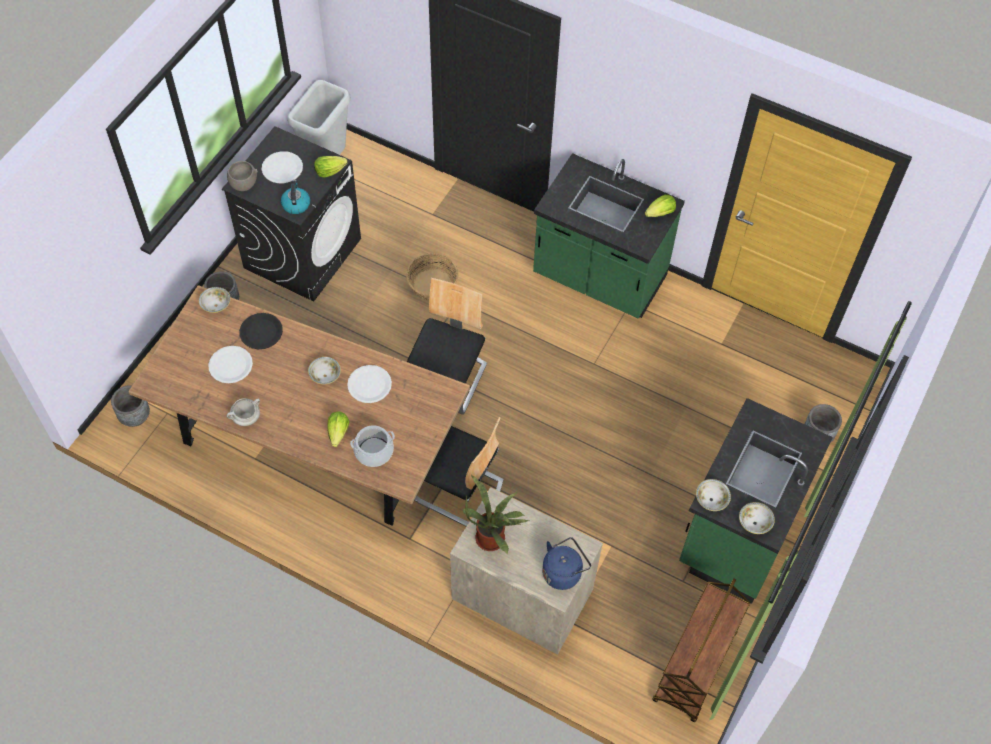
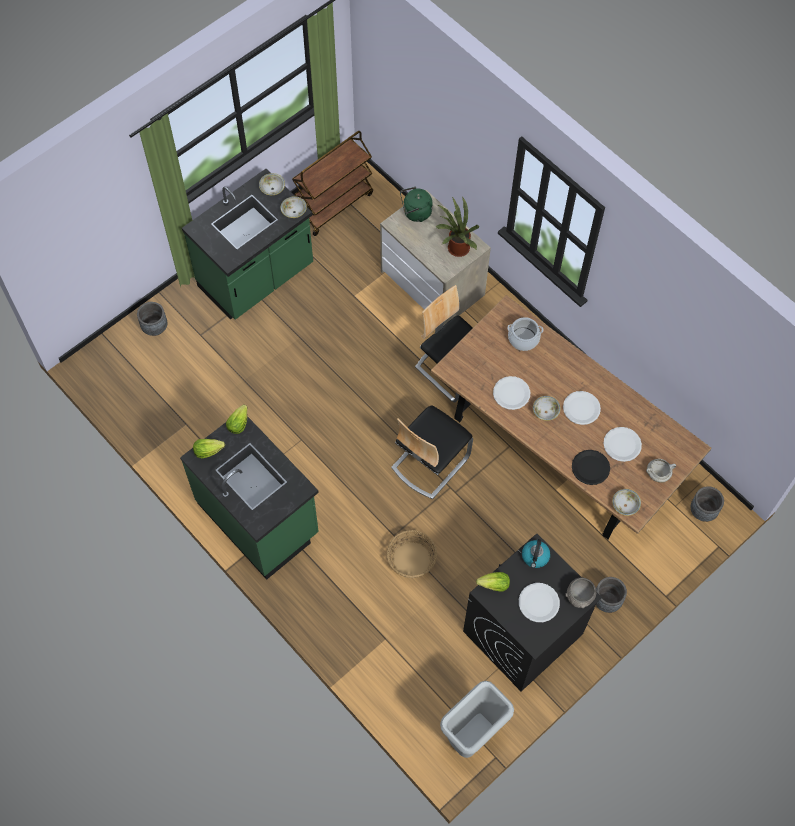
camera: 160 degrees left, 5 degrees up
white cooking pot [227,398,260,426] -> white cooking pot moved to [646,459,676,483]
lettuce [327,411,350,447] -> lettuce moved to [226,405,248,434]
blue kettle [542,537,591,590] -> green kettle [400,187,433,222]
none -> white plate [563,391,601,425]

